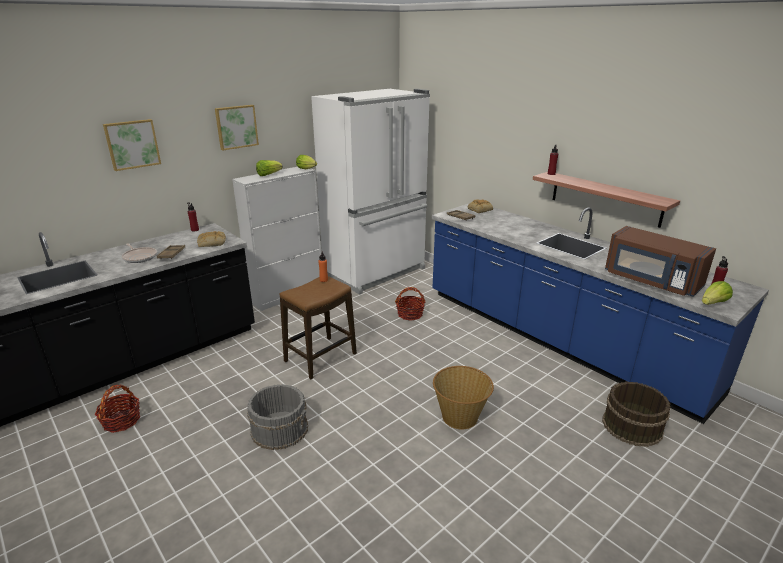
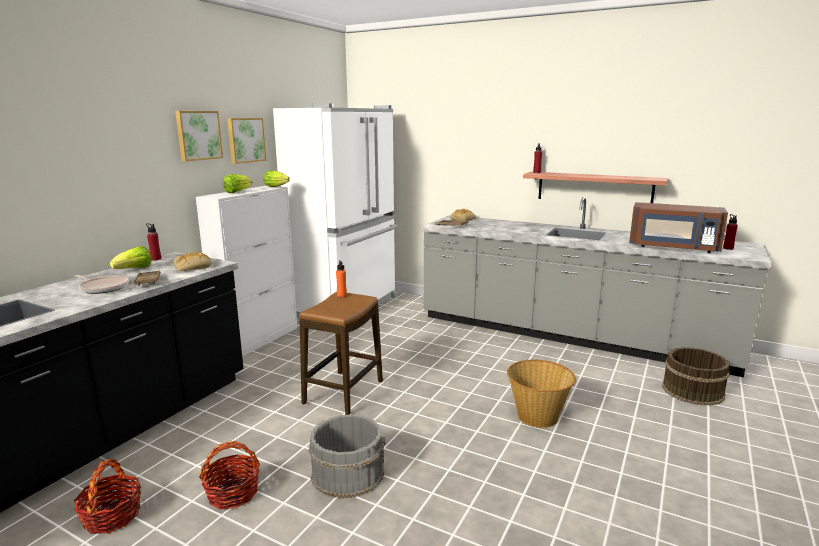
camera: 20 degrees left, 10 degrees down
picture [103,119,161,171] -> picture moved to [227,118,266,164]
basket [395,287,425,321] -> basket moved to [199,441,260,509]
blue counter [432,203,769,424] -> grey counter [421,197,771,377]
lettuce [702,281,733,305] -> lettuce moved to [110,246,152,269]

